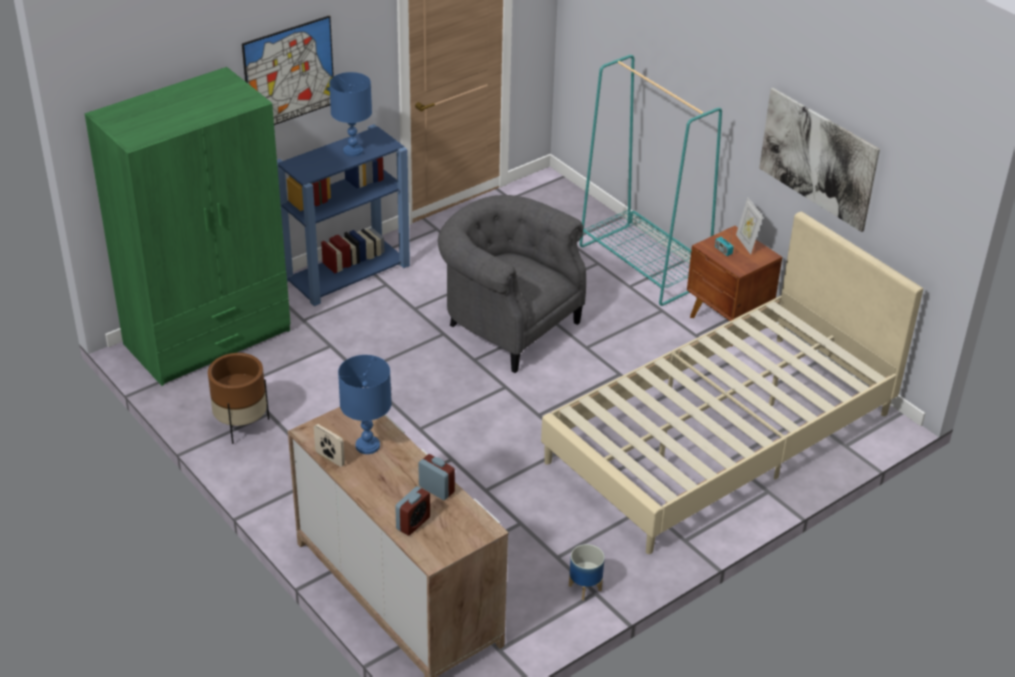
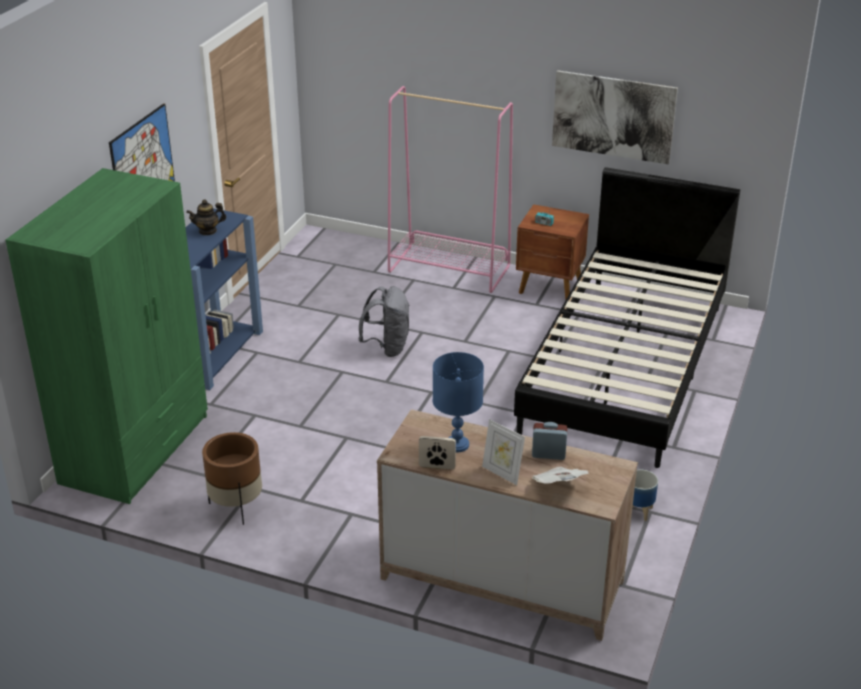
camera: 30 degrees left, 5 degrees down
blue table lamp [329,72,372,157] -> teapot [186,200,226,235]
alarm clock [395,486,430,536] -> newspaper [532,466,589,484]
grey armchair [438,195,586,373] -> grey backpack [359,286,410,357]
beige bed [541,212,923,554] -> black bed [514,167,740,468]
turquoise clothes rack [579,55,722,306] -> pink clothes rack [388,86,513,293]
picture frame [736,197,763,255] -> picture frame moved to [482,419,525,485]

